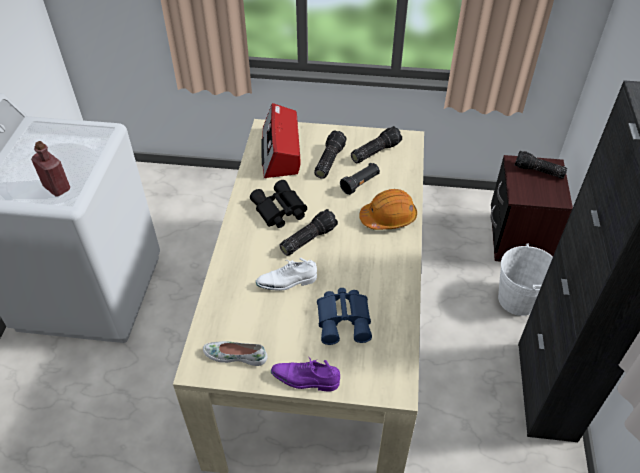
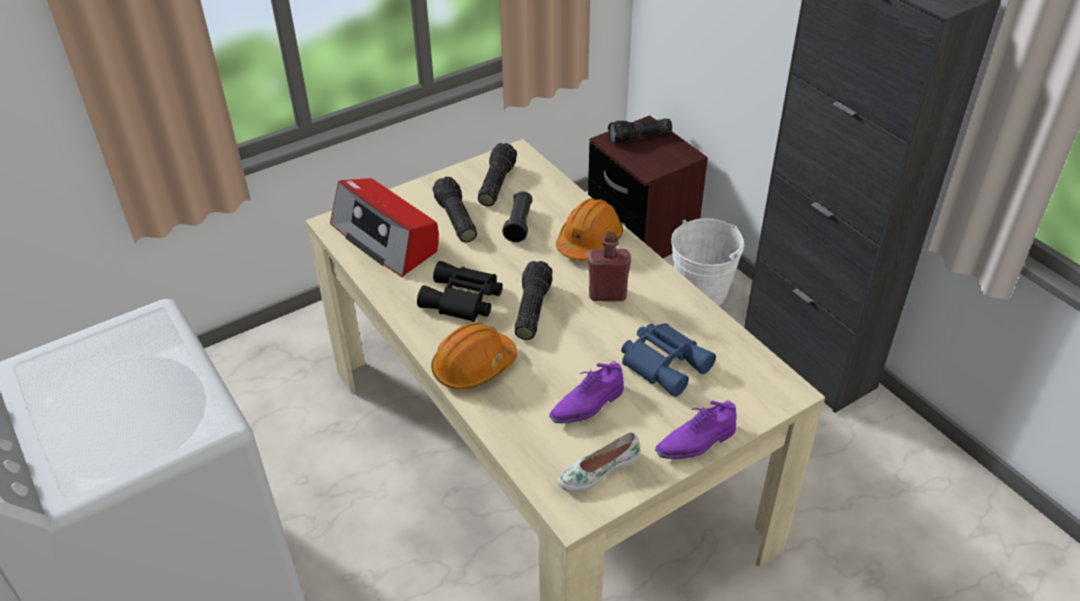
camera: 40 degrees left, 5 degrees down
red bottle [31,141,70,197] -> red bottle moved to [588,231,631,301]
white shoe [256,258,317,291] -> none
none -> orange hard hat [431,323,518,389]
none -> purple shoe [549,361,624,424]

